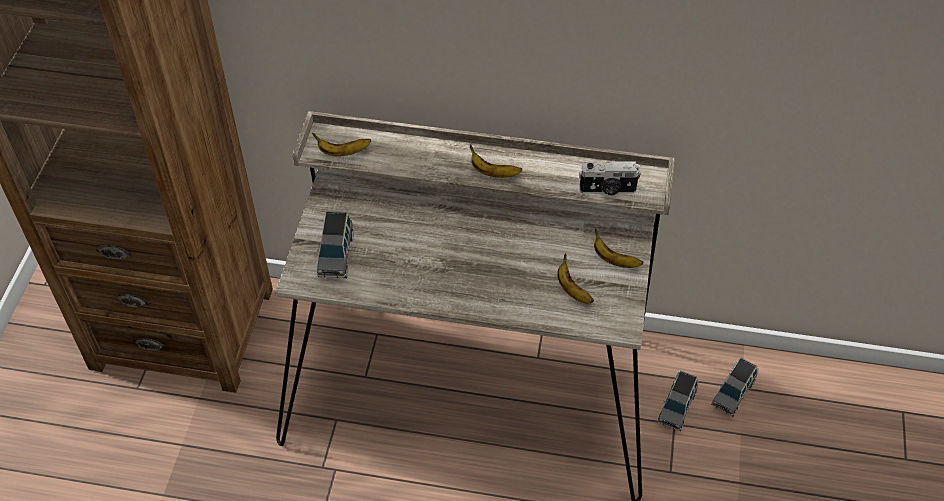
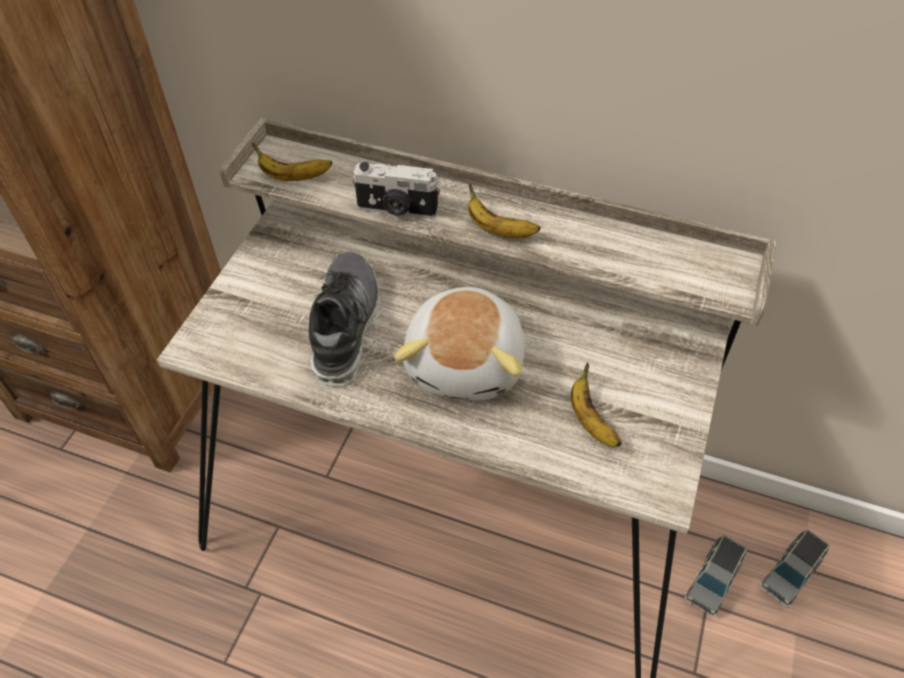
camera: 10 degrees right, 0 degrees up
grey toy car [317,212,354,278] -> none
camera [579,161,641,195] -> camera moved to [352,162,441,219]
banana [594,228,643,268] -> none
none -> shoe [309,252,381,386]
none -> plush toy [395,287,525,400]

